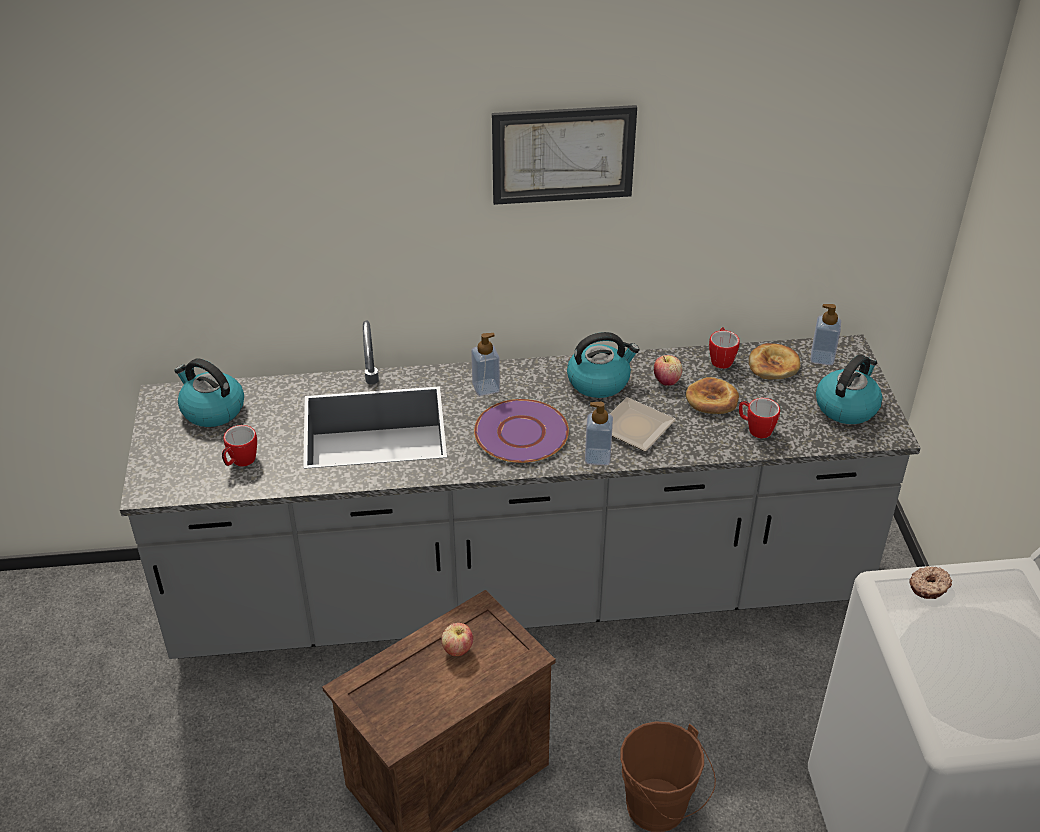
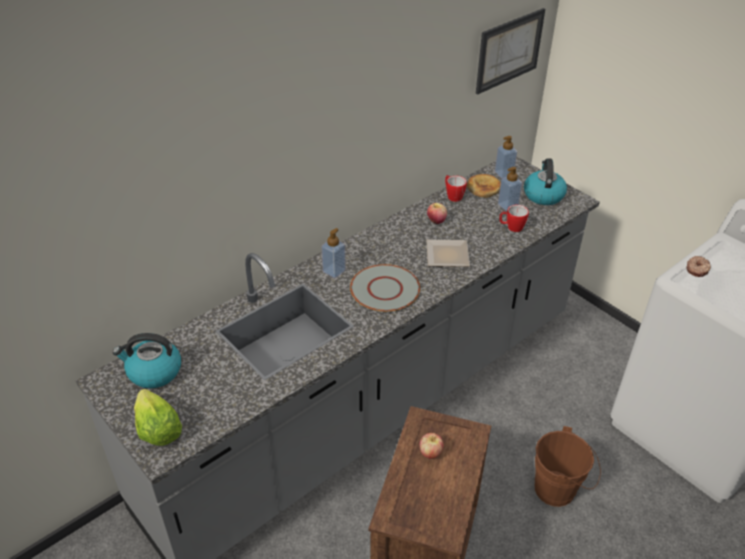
camera: 35 degrees left, 0 degrees up
mug [222,425,257,466] -> none
purple plate [474,399,569,463] -> grey plate [350,264,420,312]
picture [492,105,637,205] -> picture moved to [476,8,545,94]
kettle [567,332,640,398] -> none
soap dispenser [585,402,613,465] -> soap dispenser moved to [498,167,522,211]
bread [686,377,739,414] -> none
none -> lettuce [134,389,182,446]

